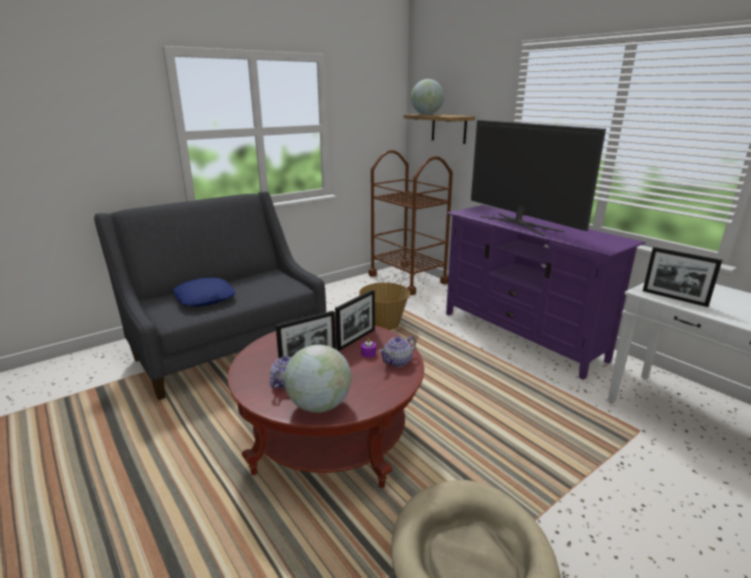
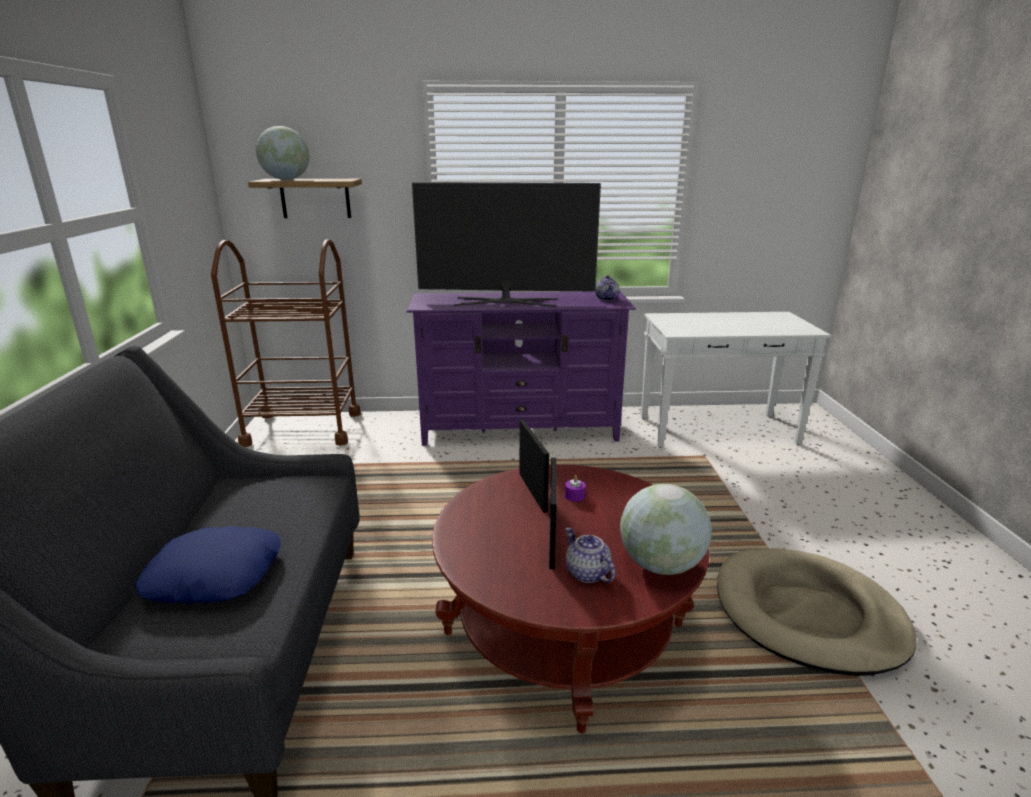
camera: 55 degrees left, 0 degrees up
basket [359,283,410,330] -> none
teapot [379,336,416,367] -> teapot moved to [595,275,619,301]
picture frame [643,247,722,307] -> none

